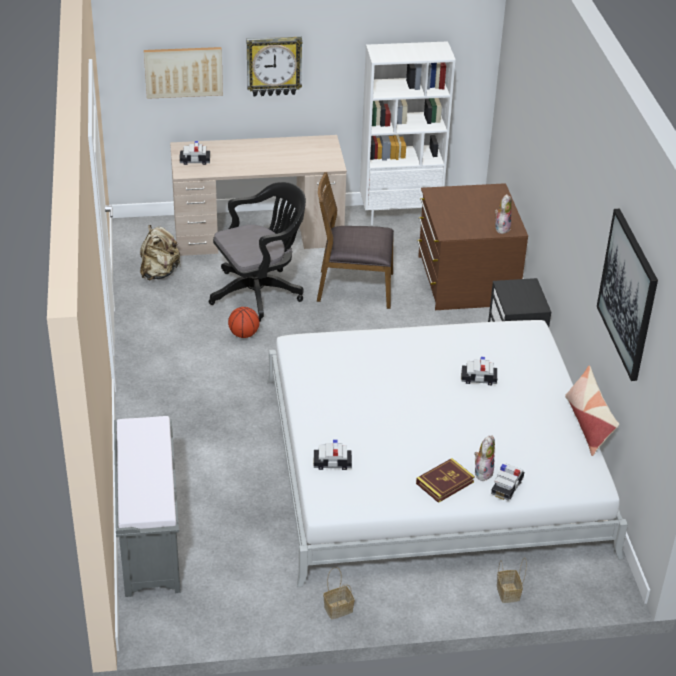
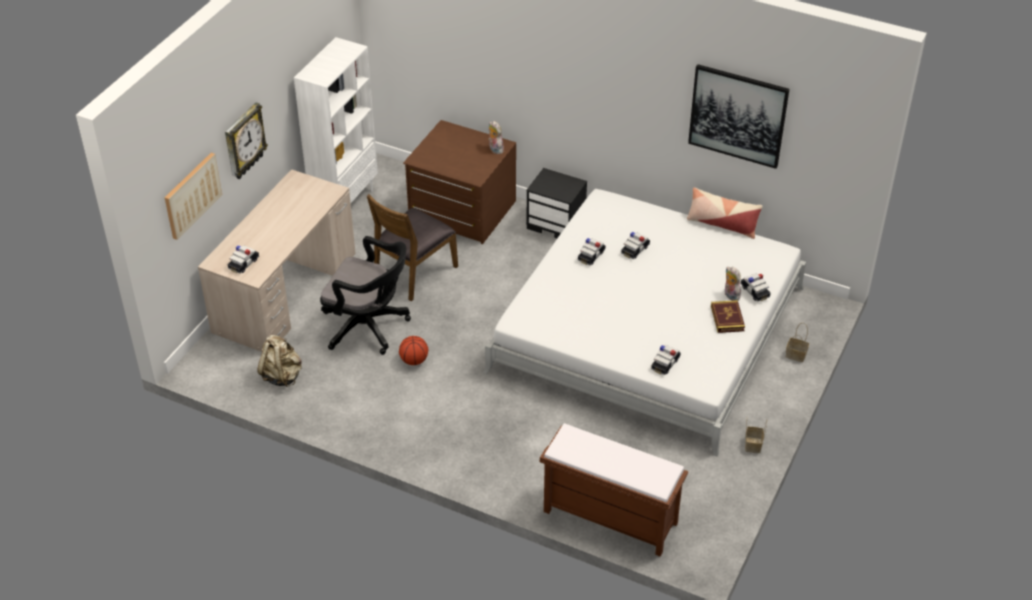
camera: 55 degrees left, 5 degrees up
grey bench [114,416,181,597] -> brown bench [539,423,688,557]
black office chair [209,182,306,322] -> black office chair turned 105 degrees clockwise [320,236,411,355]
none -> toy car [578,238,605,265]

